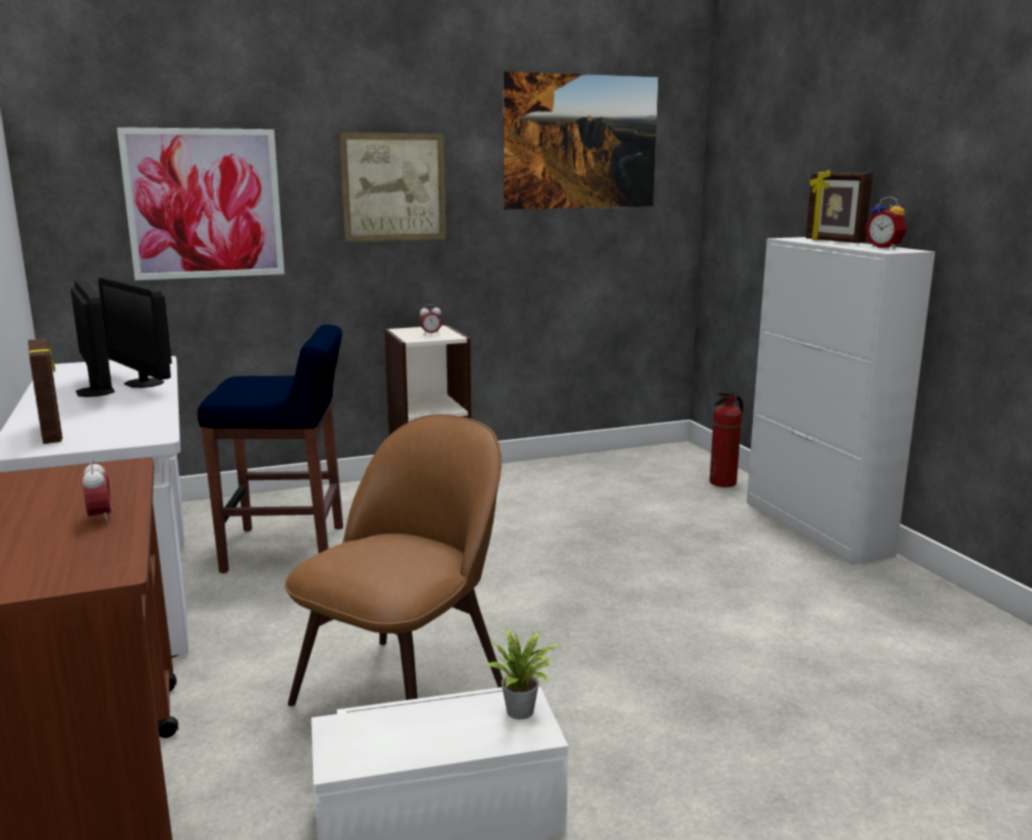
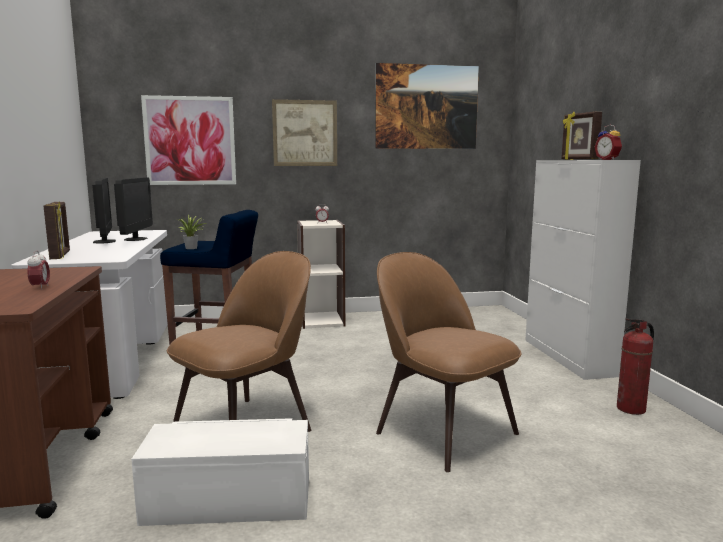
camera: 10 degrees right, 5 degrees down
monitor [98,277,172,388] -> monitor turned 150 degrees counterclockwise [114,177,153,241]
potted plant [487,627,560,720] -> potted plant moved to [178,215,207,249]
fire extinguisher [709,392,743,487] -> fire extinguisher moved to [617,318,654,415]
none -> brown chair [376,252,522,472]

